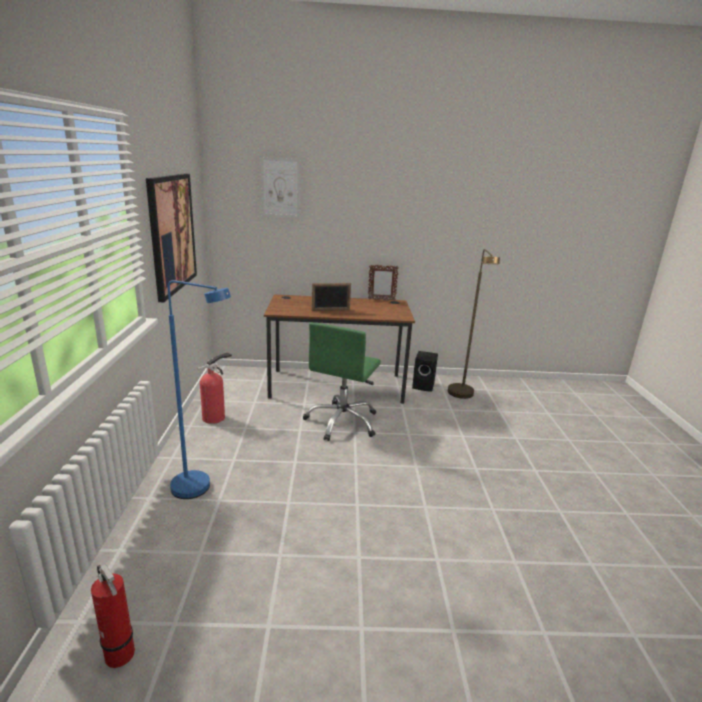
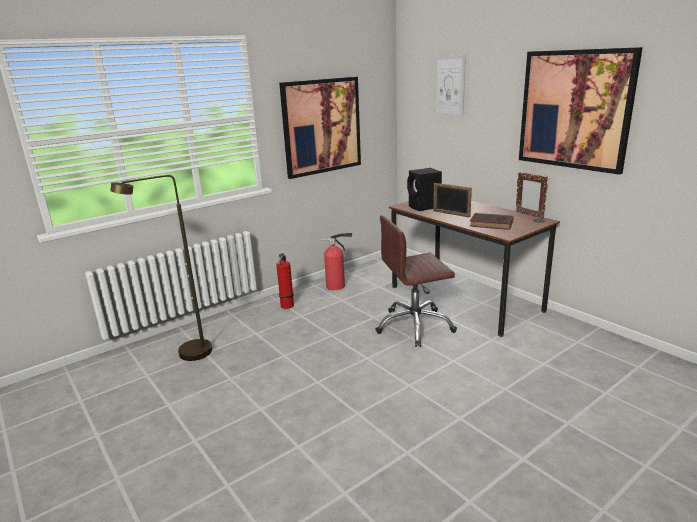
camera: 55 degrees right, 0 degrees up
fire extinguisher [91,564,135,668] -> fire extinguisher moved to [276,253,294,309]
blue floor lamp [168,280,231,499] -> none
green office chair [303,322,381,441] -> brown office chair [375,215,457,347]
black speaker [412,351,438,392] -> black speaker moved to [407,168,442,211]
brown floor lamp [448,249,500,399] -> brown floor lamp moved to [110,175,212,361]
none -> brown book [470,213,514,230]
none -> picture [519,47,643,175]

